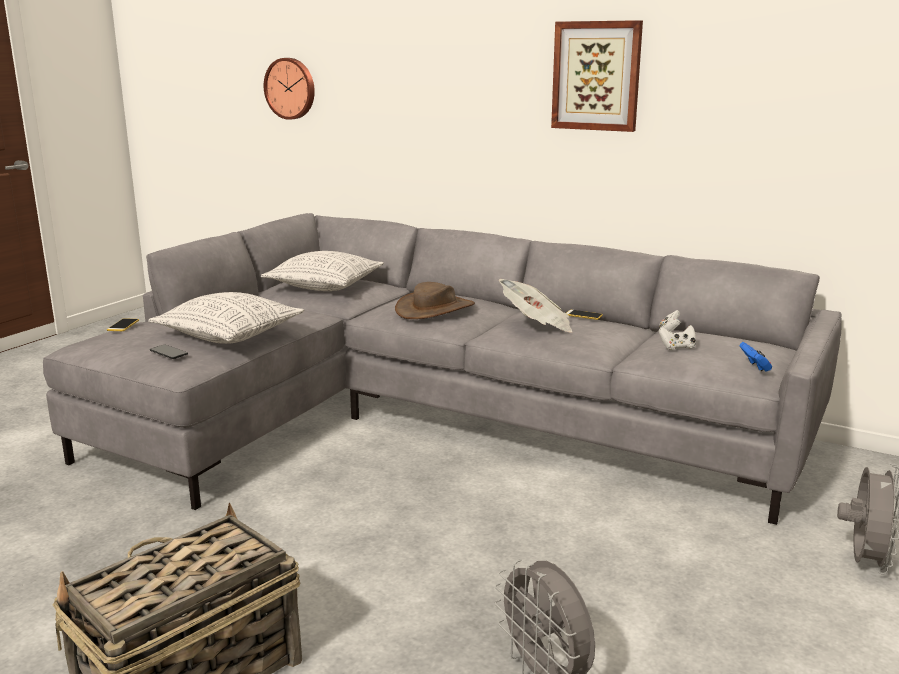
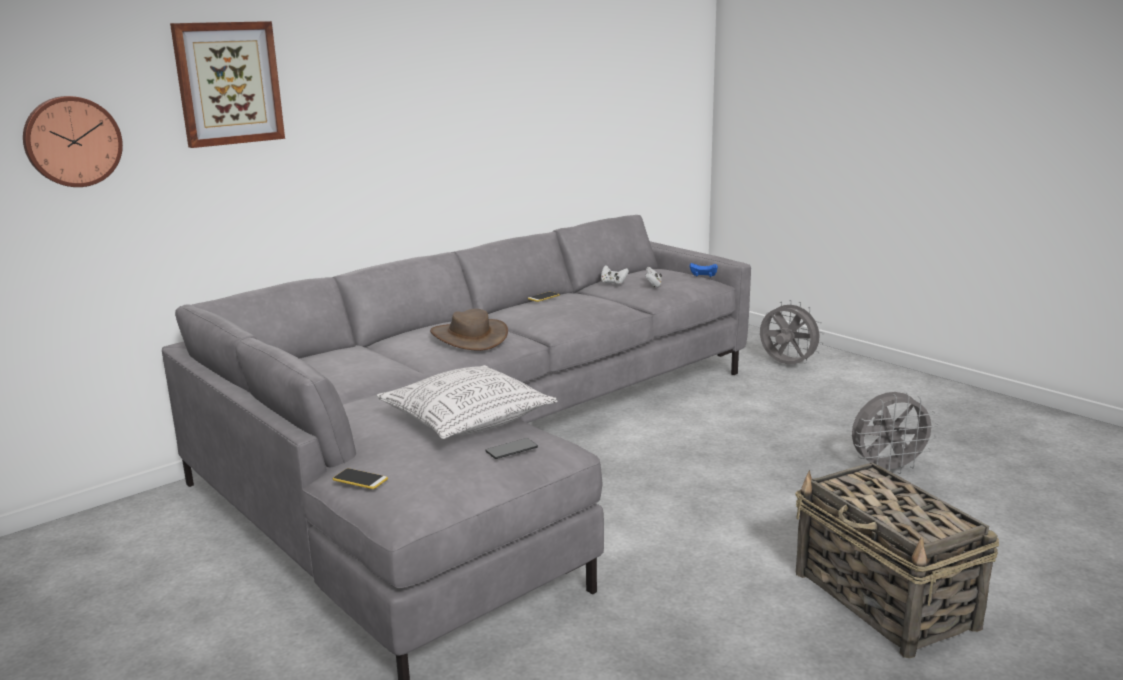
camera: 70 degrees left, 0 degrees up
pillow [261,251,384,291] -> none
newspaper [499,279,573,333] -> none
picture [551,20,643,132] -> picture moved to [170,21,285,148]

